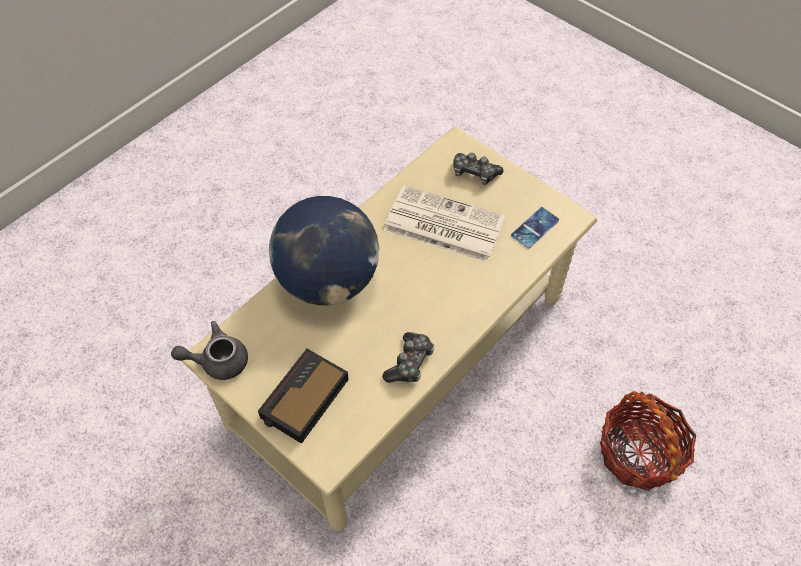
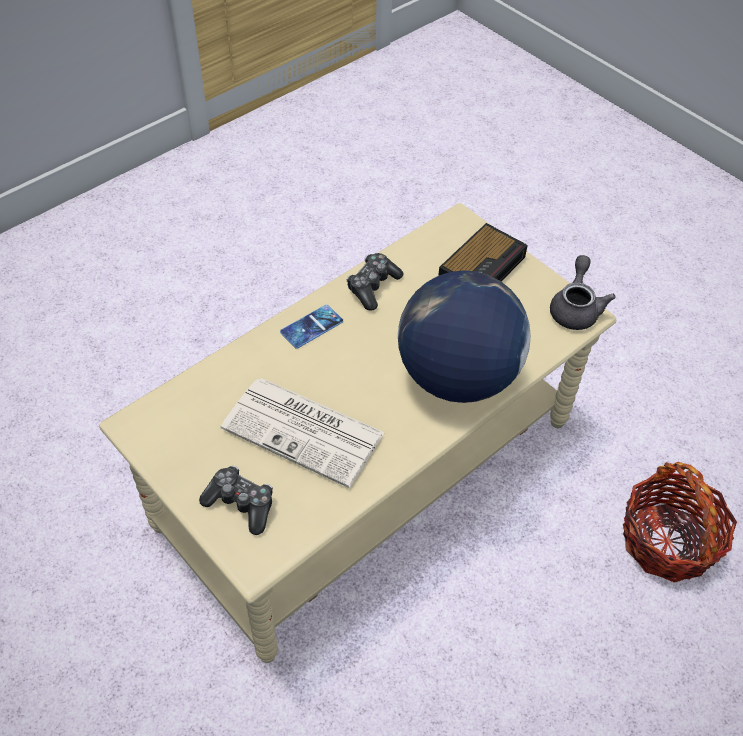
camera: 175 degrees left, 5 degrees down
grey teapot [171,321,248,380] -> grey teapot turned 75 degrees counterclockwise [550,255,616,330]
phone [511,207,559,248] -> phone moved to [280,305,343,349]
basket [600,391,696,491] -> basket moved to [623,462,737,583]

